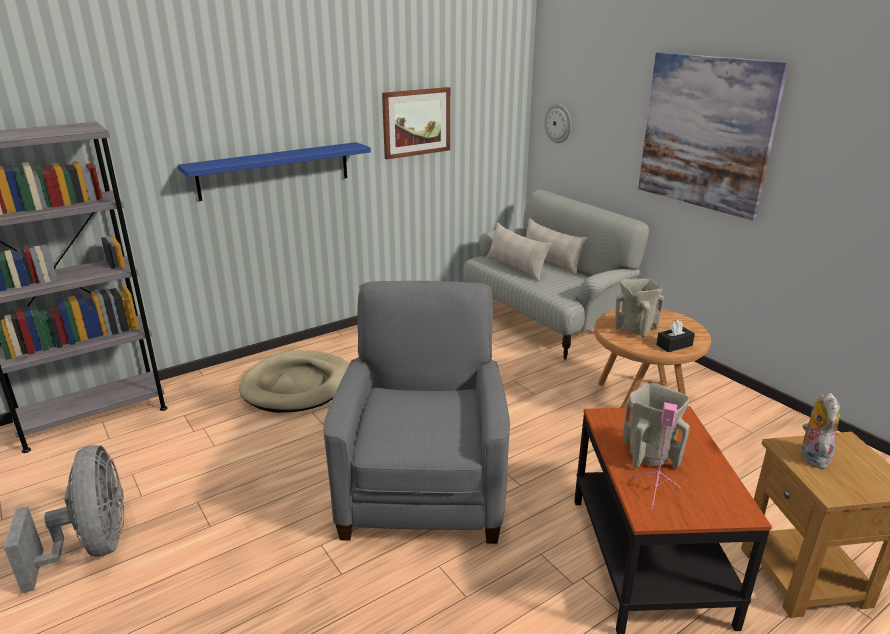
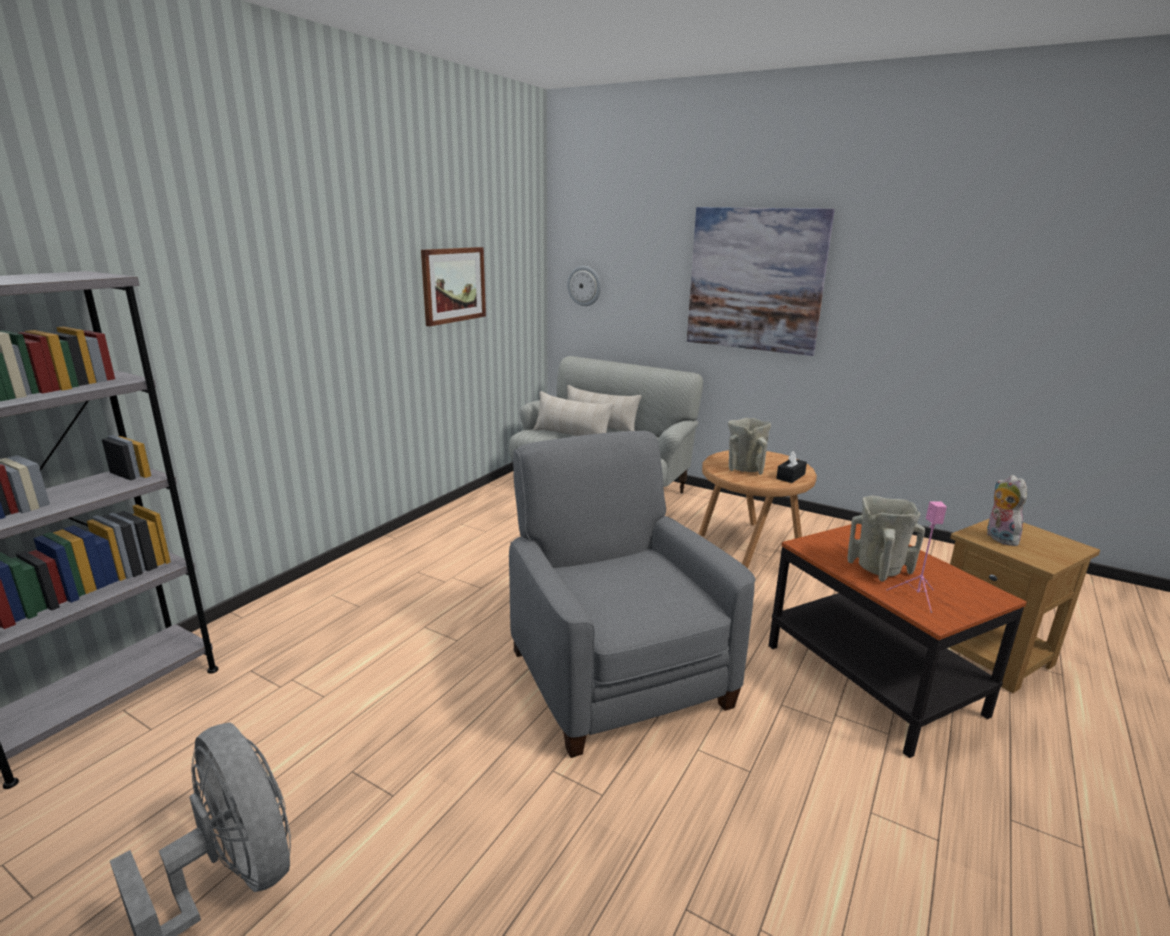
camera: 25 degrees left, 5 degrees down
blue shelf [178,142,371,201] -> none
beige dog bed [239,350,349,413] -> none

